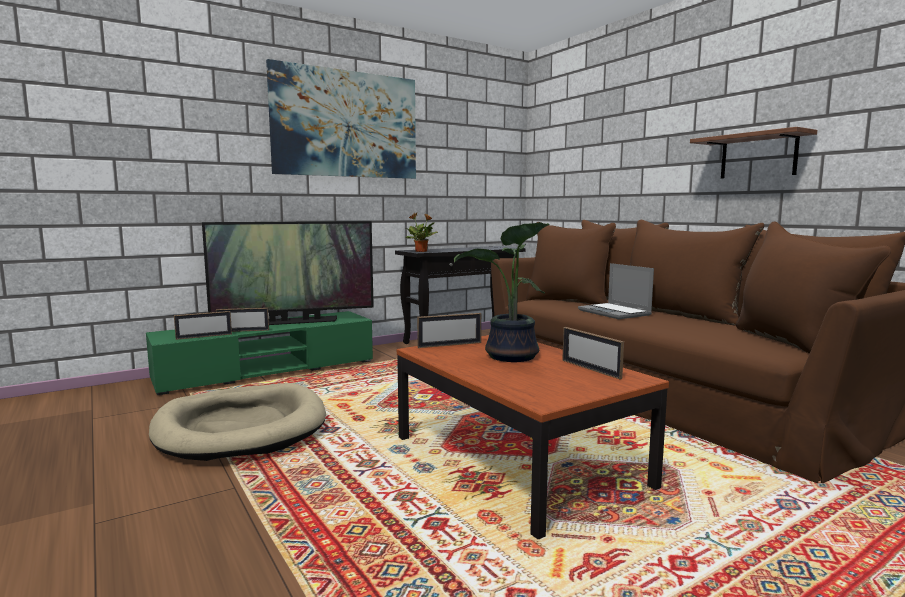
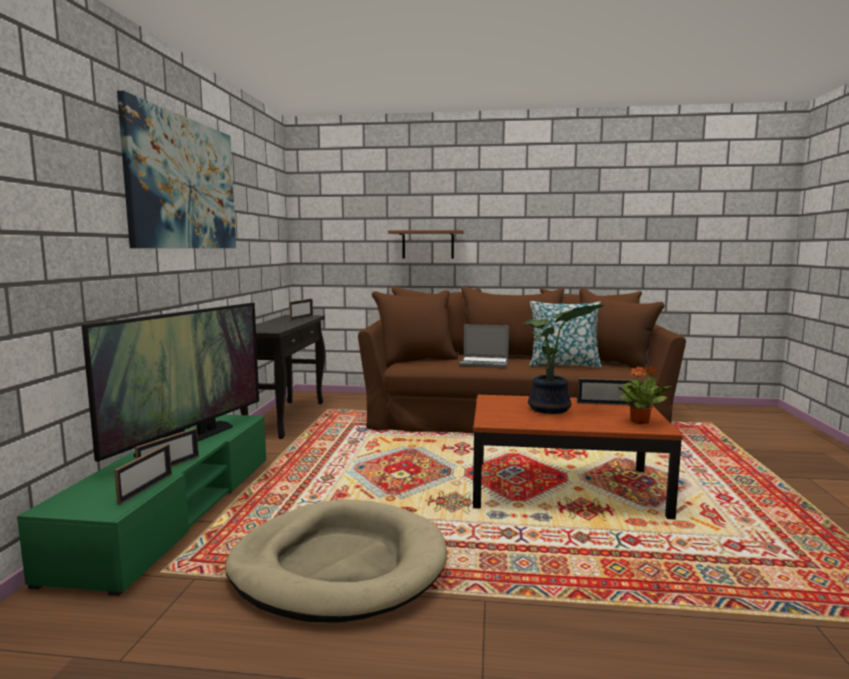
camera: 50 degrees left, 0 degrees up
potted plant [404,213,438,252] -> potted plant moved to [616,366,671,424]
picture frame [417,313,481,348] -> picture frame moved to [289,299,313,320]
shelf [690,127,817,179] -> shelf moved to [388,230,464,259]
none -> pillow [529,301,602,368]

